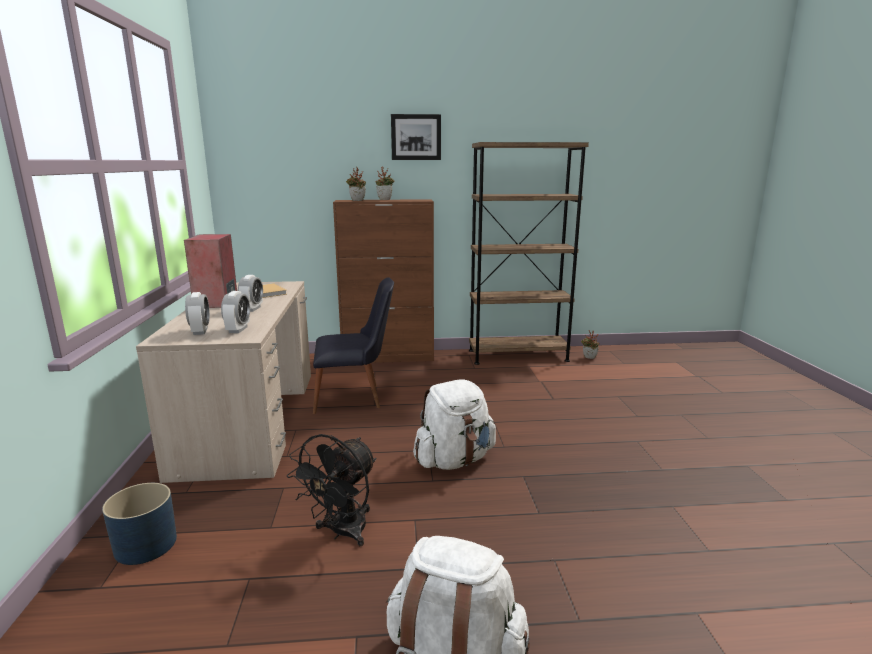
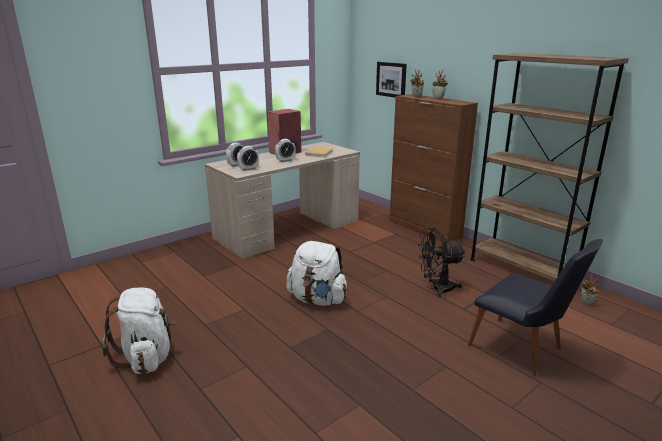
camera: 55 degrees right, 5 degrees up
blue planter [102,483,177,565] -> none
black fan [287,434,376,546] -> black fan moved to [418,228,465,297]
black chair [313,277,394,414] -> black chair moved to [468,239,603,377]
picture [391,114,441,160] -> picture moved to [376,62,407,98]

